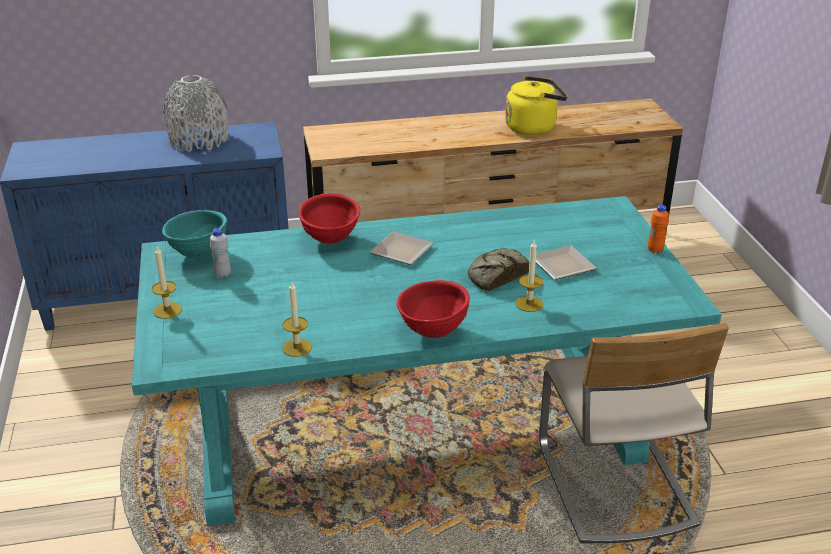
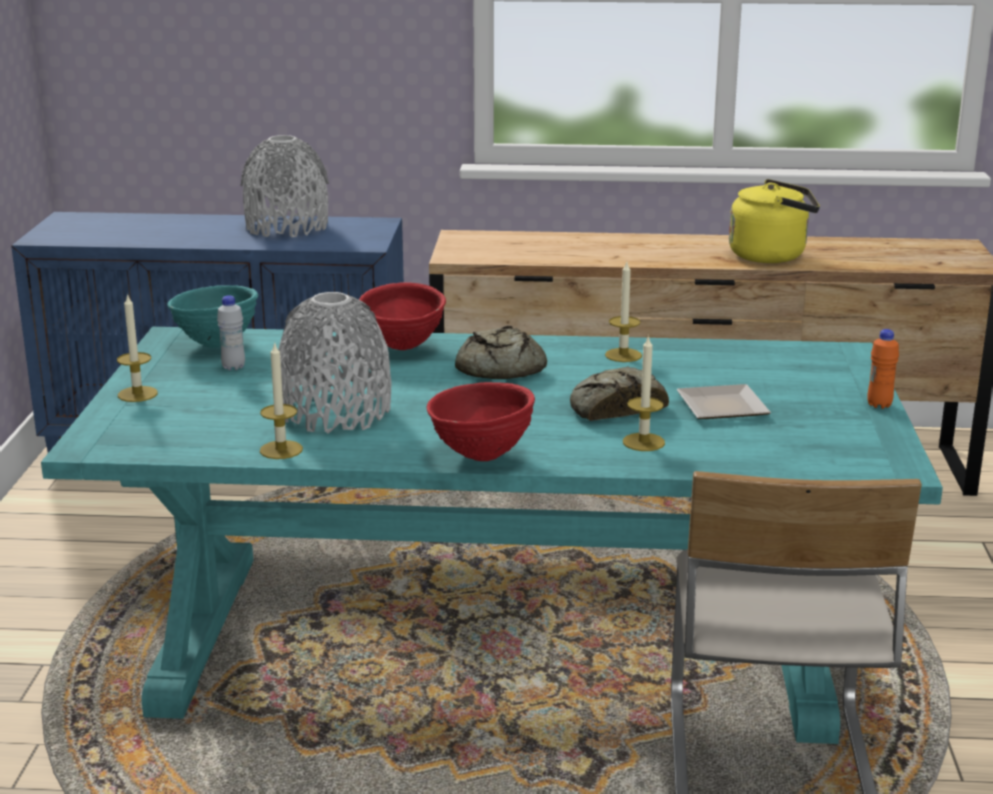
camera: 15 degrees right, 10 degrees down
plate [370,231,434,265] -> bread [455,326,547,379]
none -> grey vase [278,292,392,434]
none -> candle [605,262,642,362]

